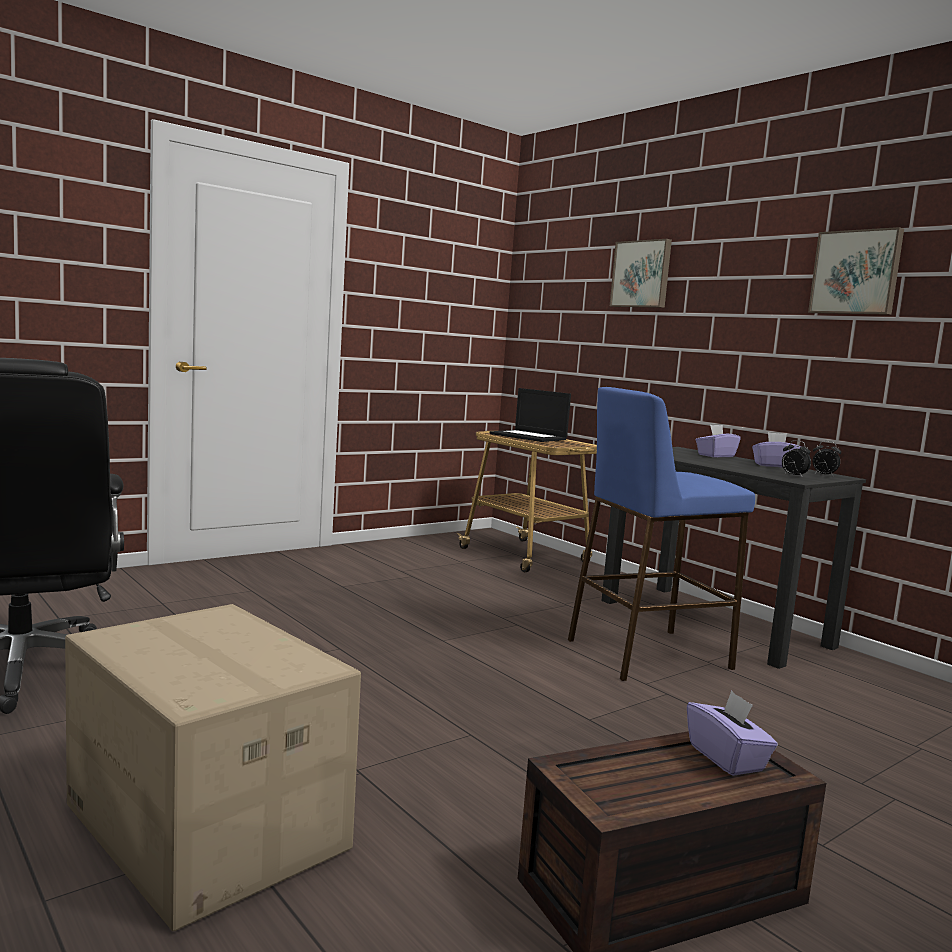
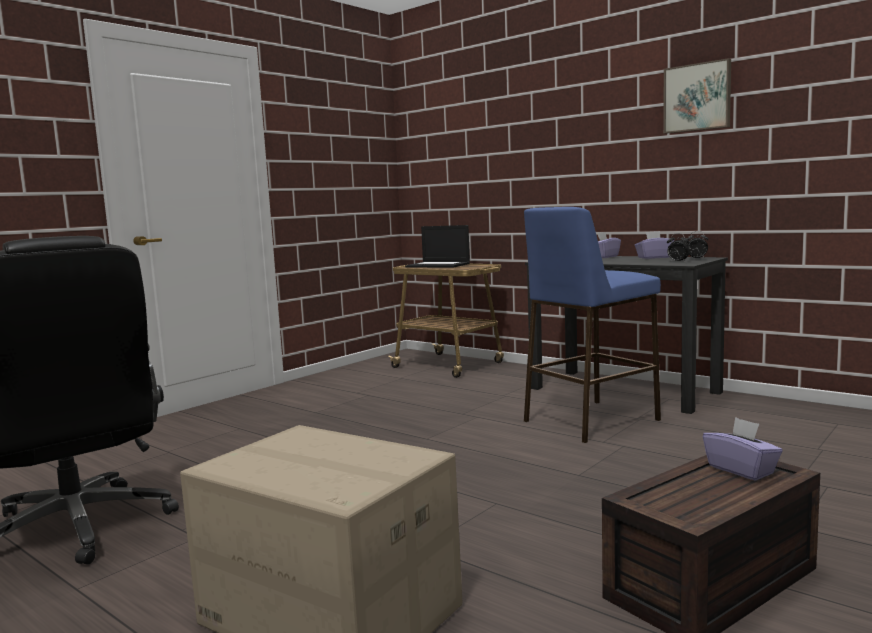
camera: 10 degrees left, 0 degrees up
picture [610,239,672,308] -> none

